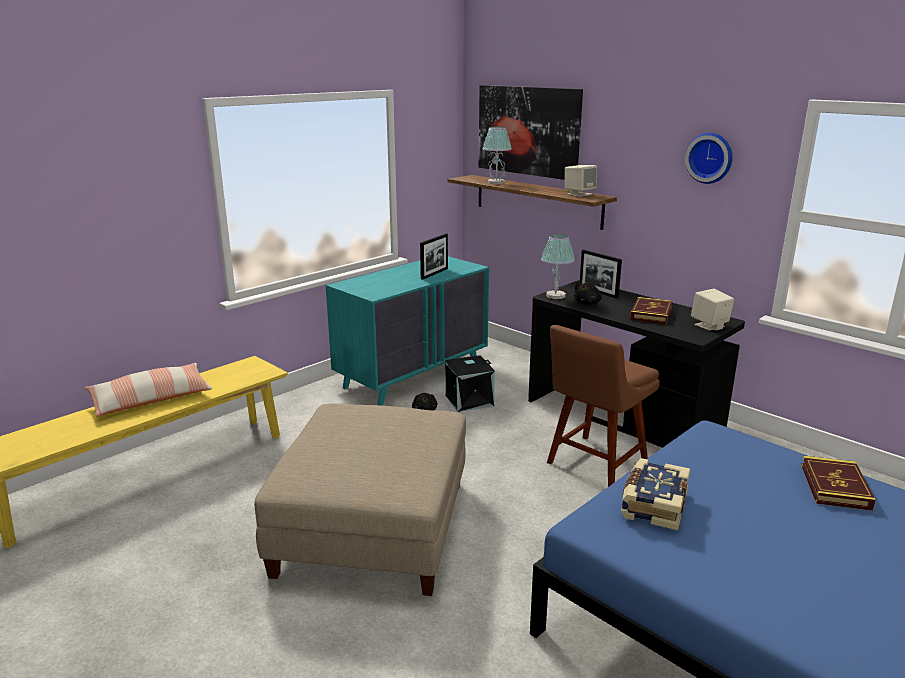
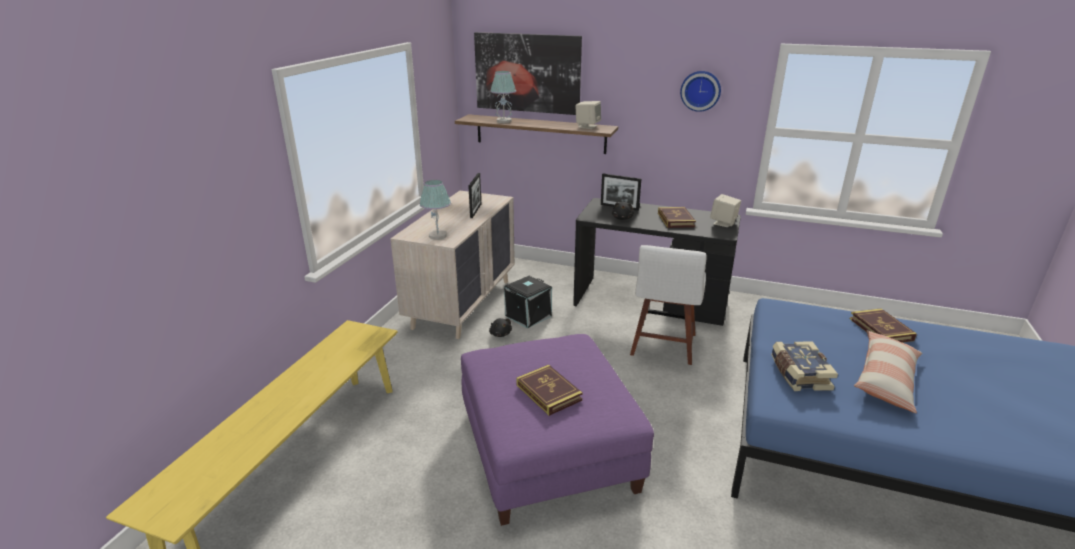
camera: 25 degrees left, 5 degrees up
pillow [85,363,212,416] -> pillow moved to [854,330,922,413]
beige ottoman [254,403,466,596] -> purple ottoman [461,334,654,526]
turquoise dresser [326,256,489,406] -> beige dresser [390,191,515,339]
table lamp [541,234,575,299] -> table lamp moved to [420,180,451,240]
brown chair [547,325,660,487] -> white chair [630,245,707,365]
none -> book [516,365,583,416]

